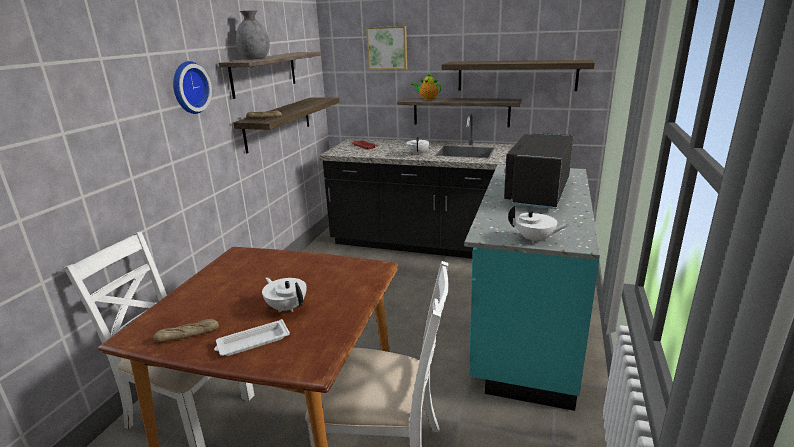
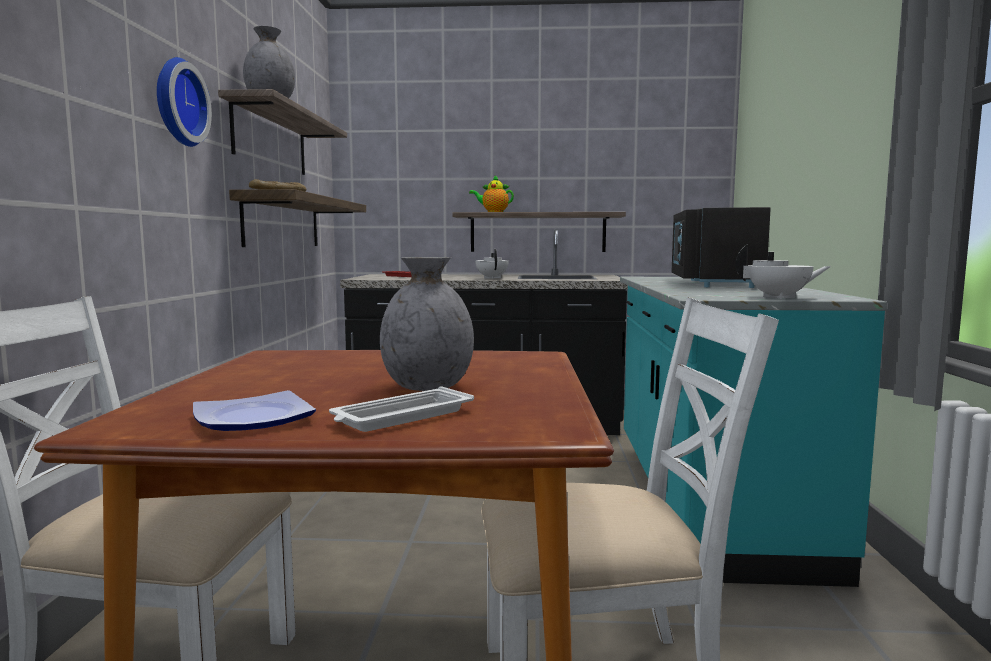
camera: 15 degrees left, 15 degrees down
bread [154,319,219,342] -> plate [193,390,316,431]
white teapot [262,277,307,312] -> grey vase [380,257,474,391]
picture [366,26,407,70] -> none
shelf [442,60,595,91] -> none

